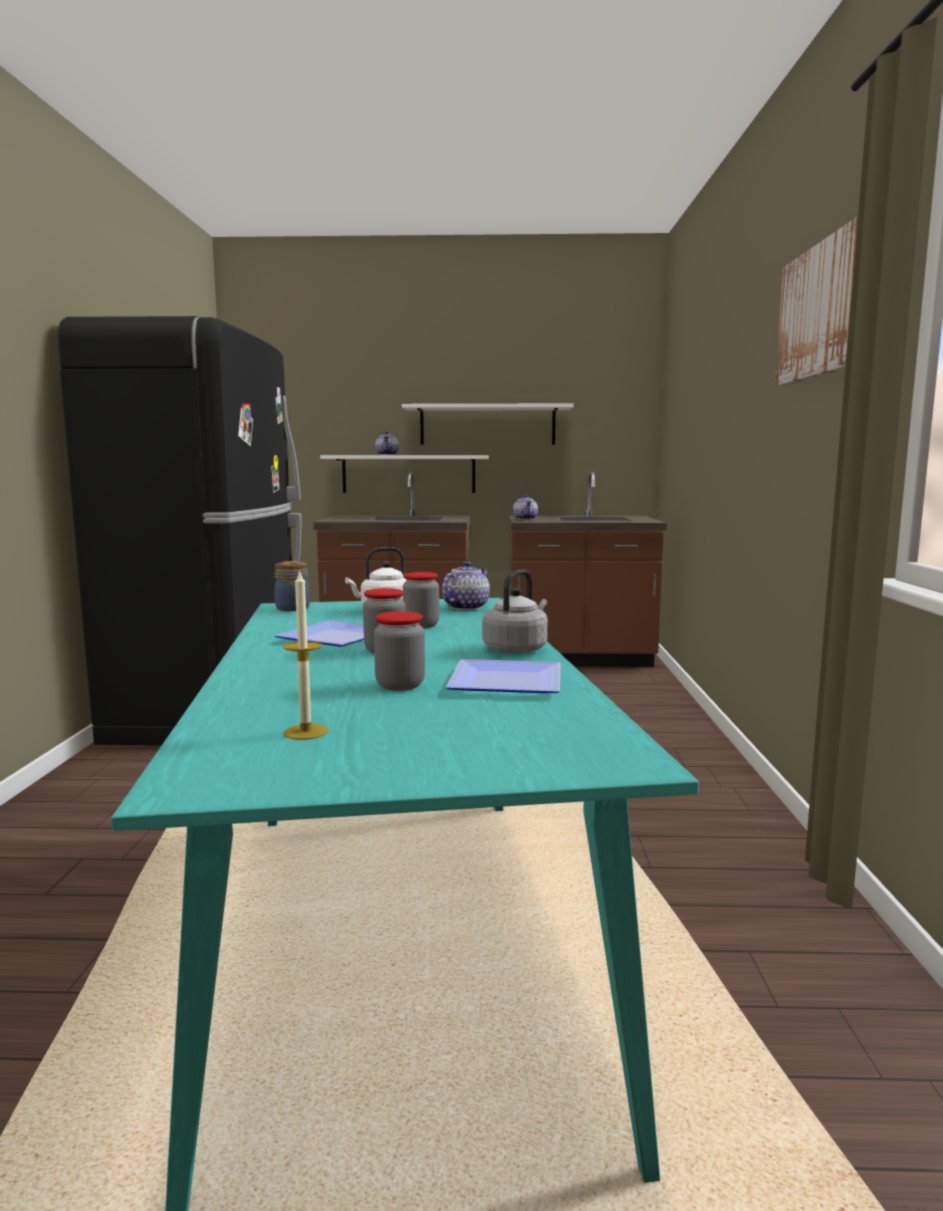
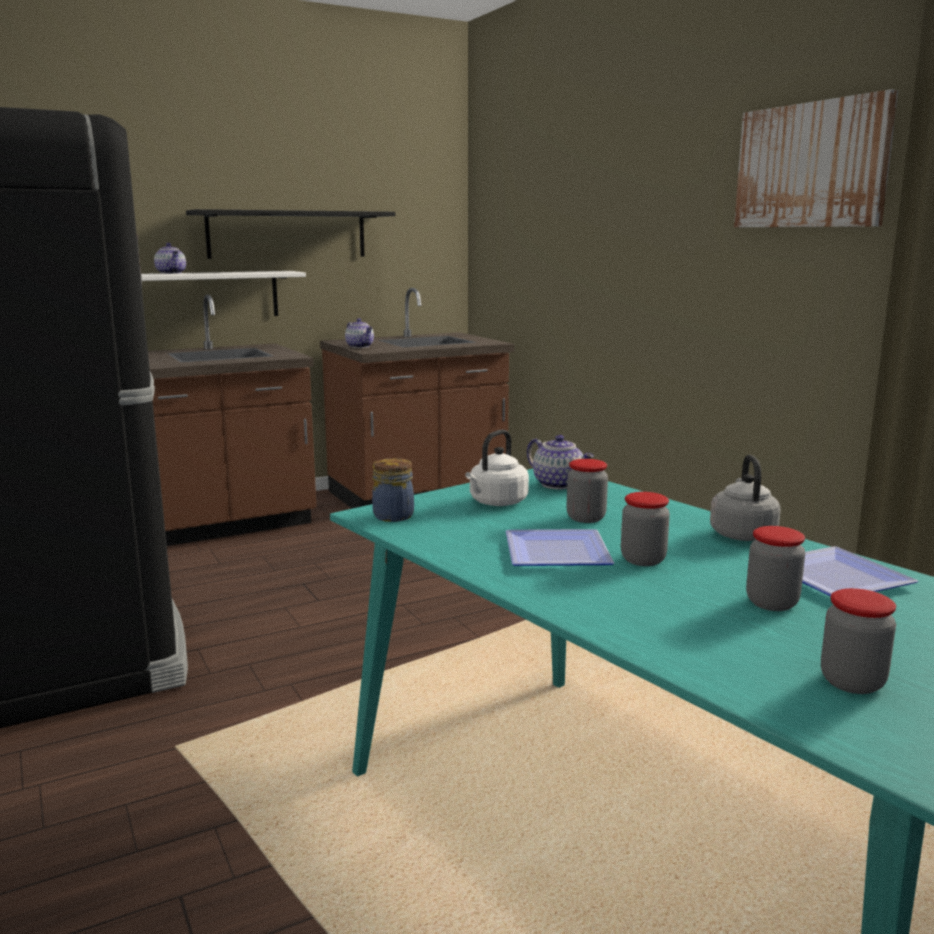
camera: 30 degrees left, 5 degrees up
candle [283,569,328,740] -> jar [821,588,896,694]
white shelf [402,403,574,445] -> black shelf [186,209,395,259]
teapot [442,561,490,610] -> teapot turned 135 degrees clockwise [527,435,594,489]

